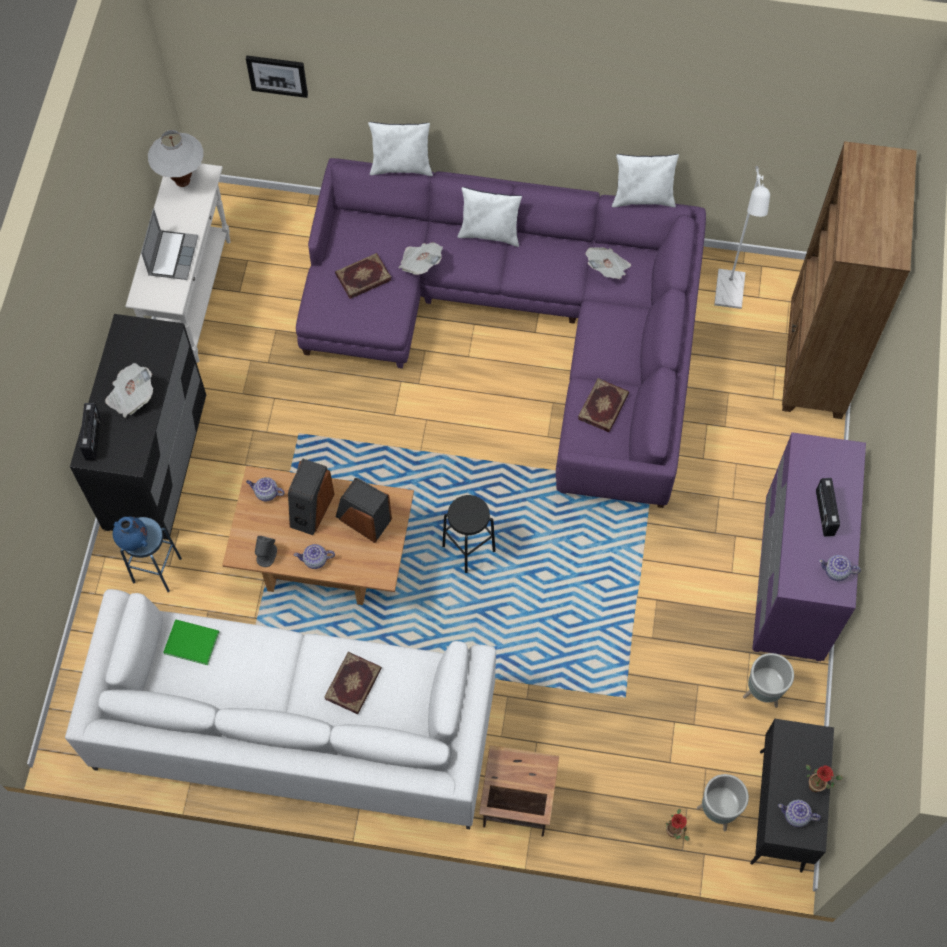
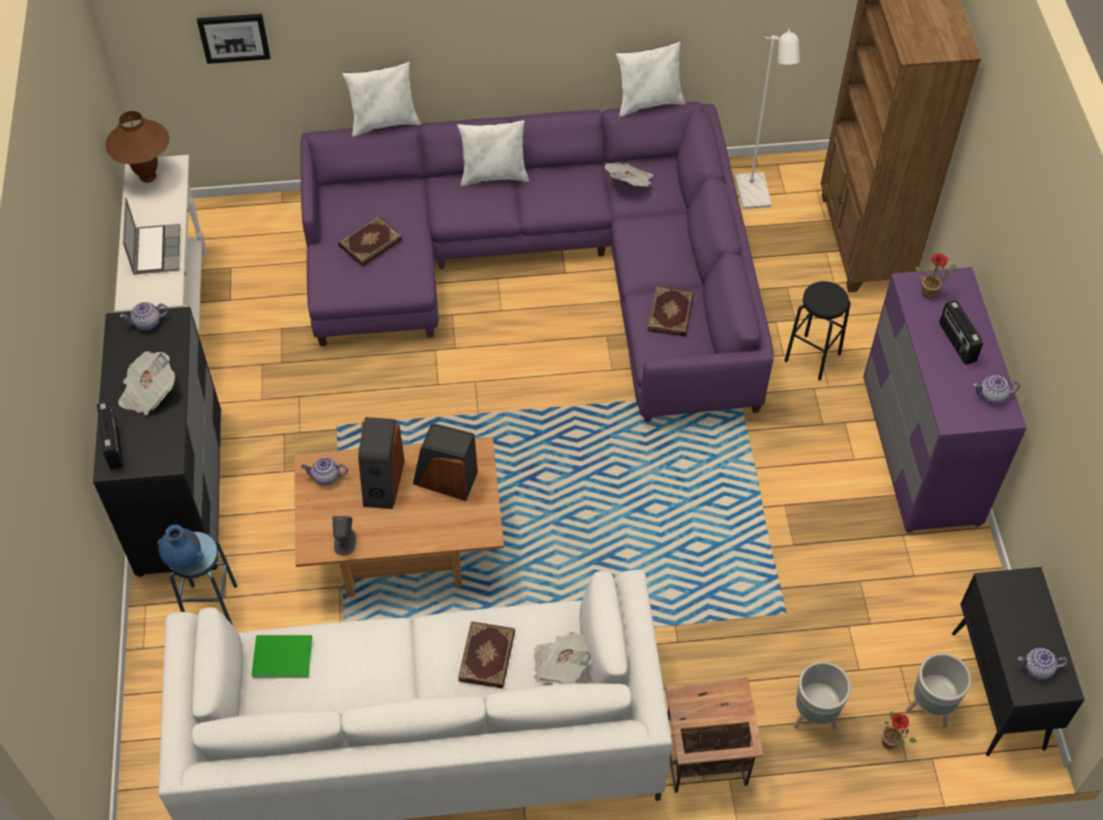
camera: 15 degrees left, 10 degrees down
white table lamp [148,130,204,187] -> brown table lamp [105,111,169,183]
teapot [294,544,335,569] -> teapot moved to [120,302,168,330]
newspaper [399,242,443,275] -> newspaper moved to [534,632,592,684]
black stool [442,495,495,573] -> black stool moved to [785,281,851,380]
grey planter [743,653,794,708] -> grey planter moved to [793,661,851,730]
potted plant [806,765,843,792] -> potted plant moved to [915,253,957,299]

